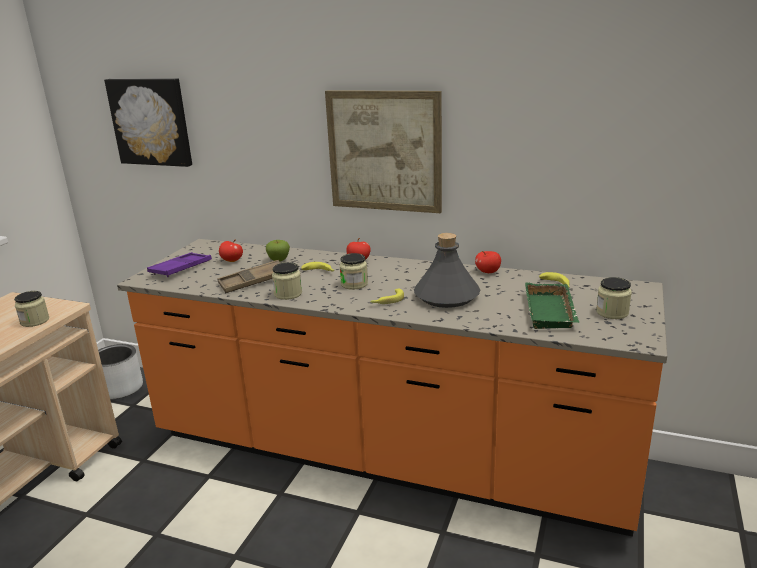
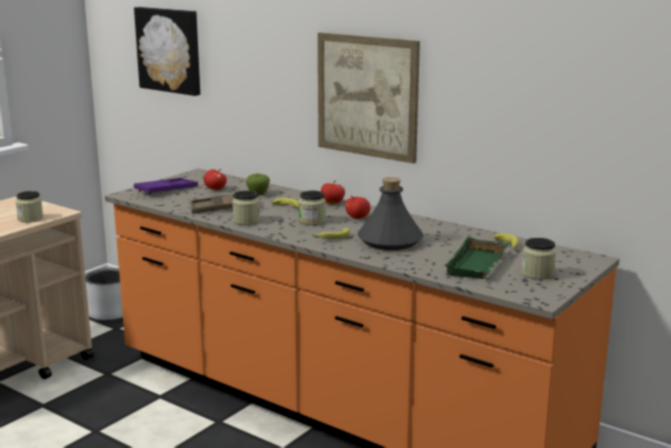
camera: 15 degrees right, 5 degrees down
apple [475,251,501,273] -> apple moved to [345,196,370,219]

